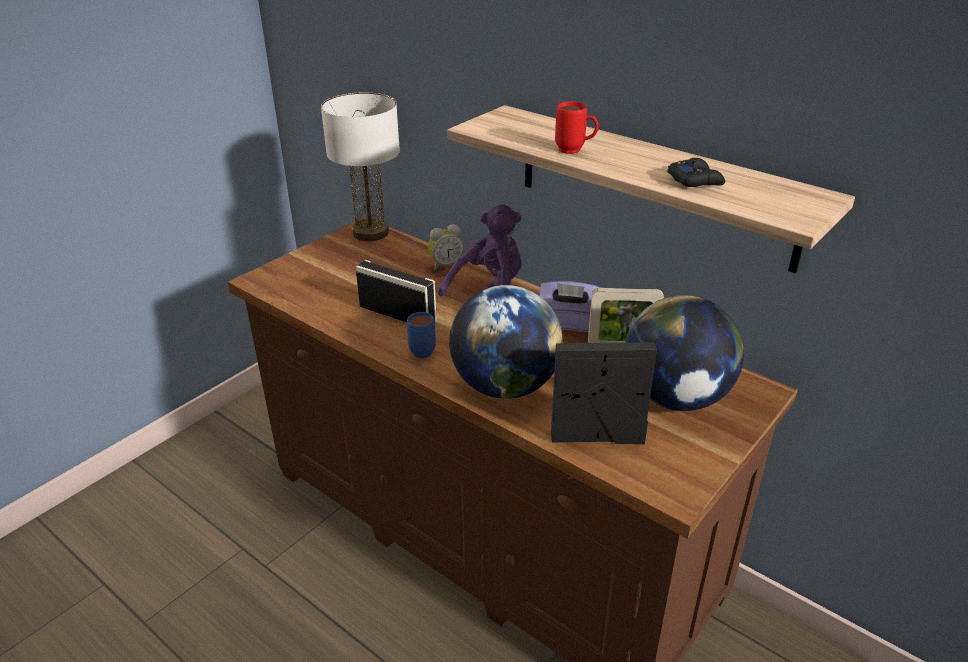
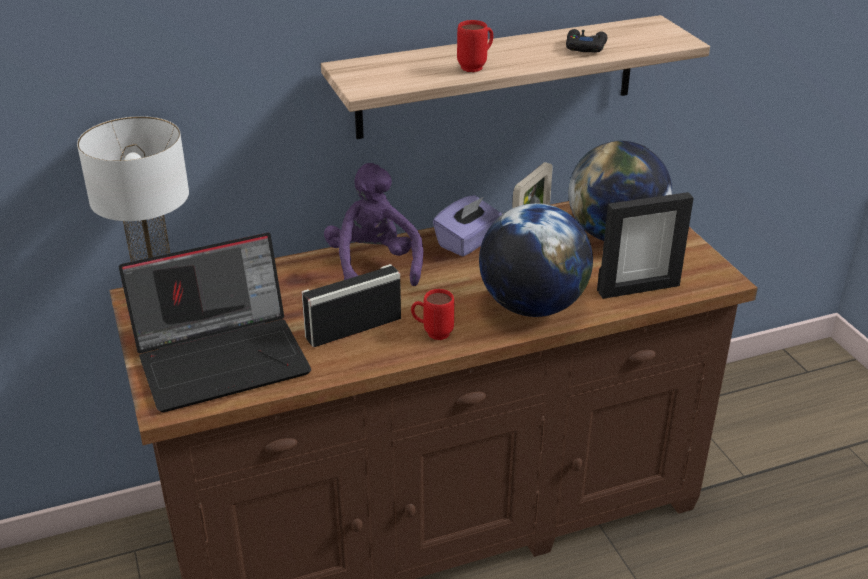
camera: 60 degrees left, 0 degrees up
blue mug [407,312,436,358] -> red mug [411,289,454,340]
alarm clock [428,224,464,271] -> none
picture frame [551,342,657,444] -> picture frame turned 135 degrees counterclockwise [597,192,694,299]
none -> laptop [119,233,311,412]

